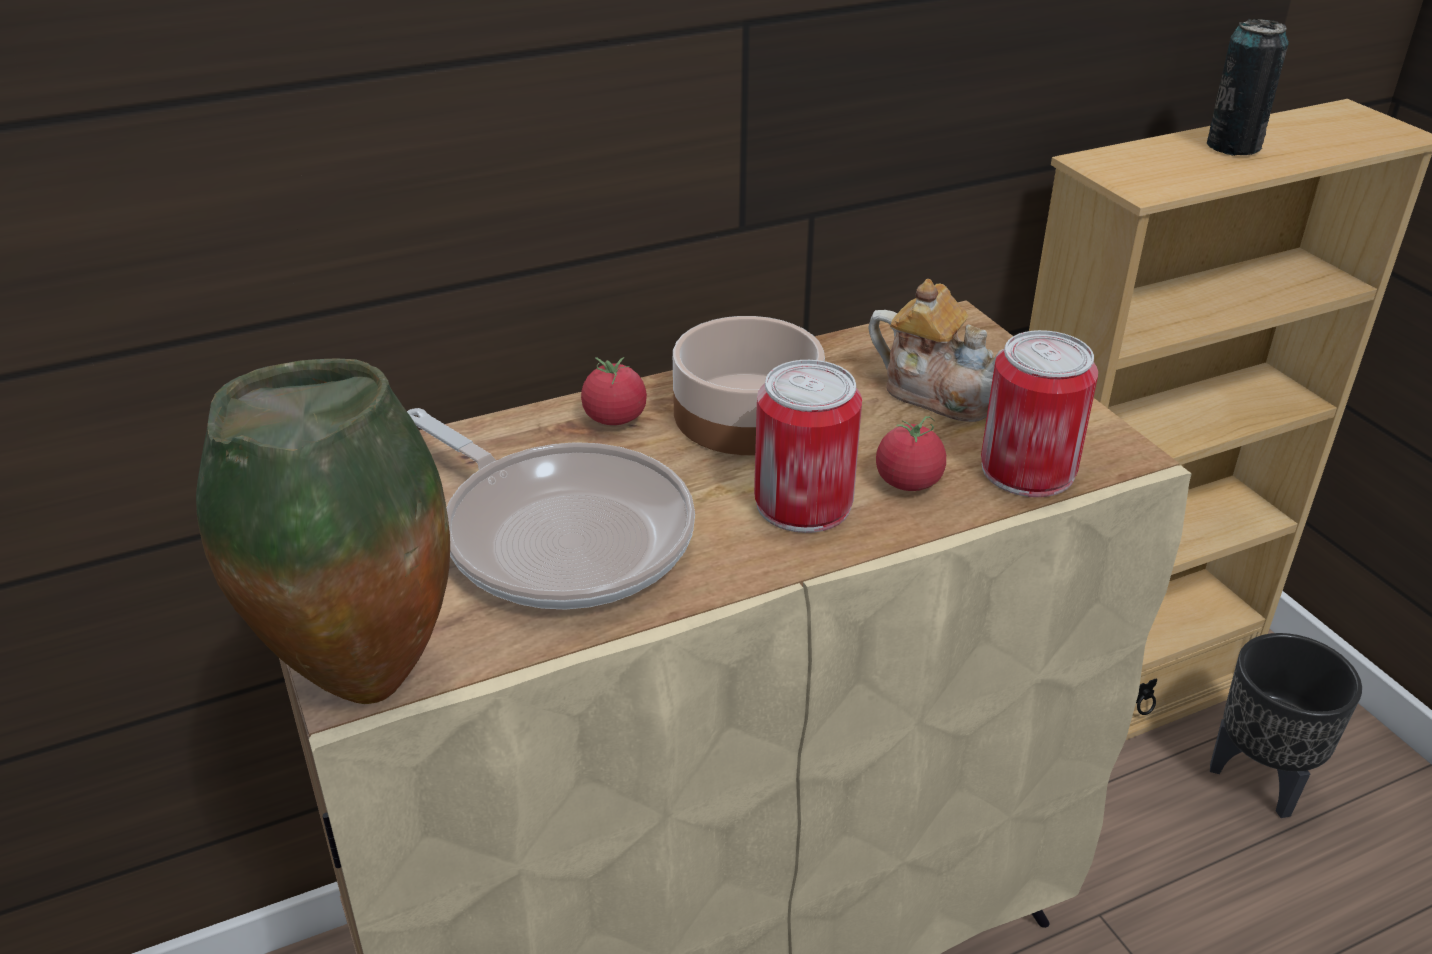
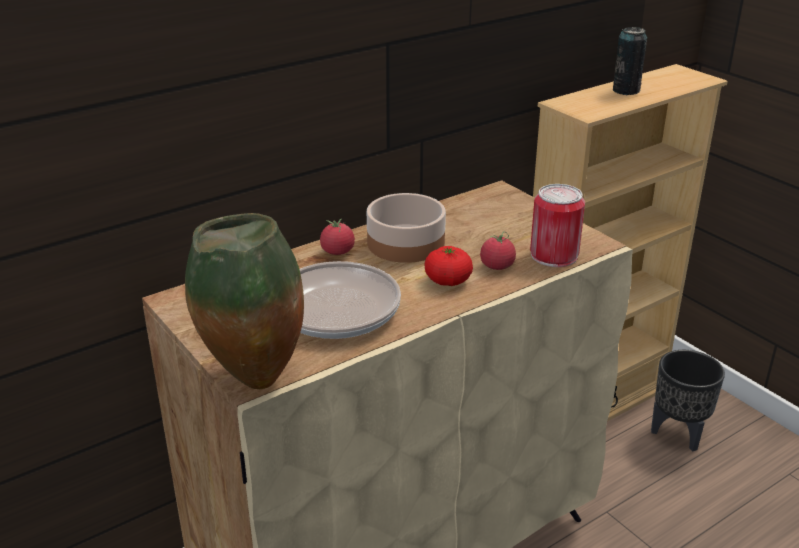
camera: 10 degrees left, 5 degrees down
can [754,360,862,533] -> tomato [425,246,473,286]
teapot [868,279,1003,422] -> none

